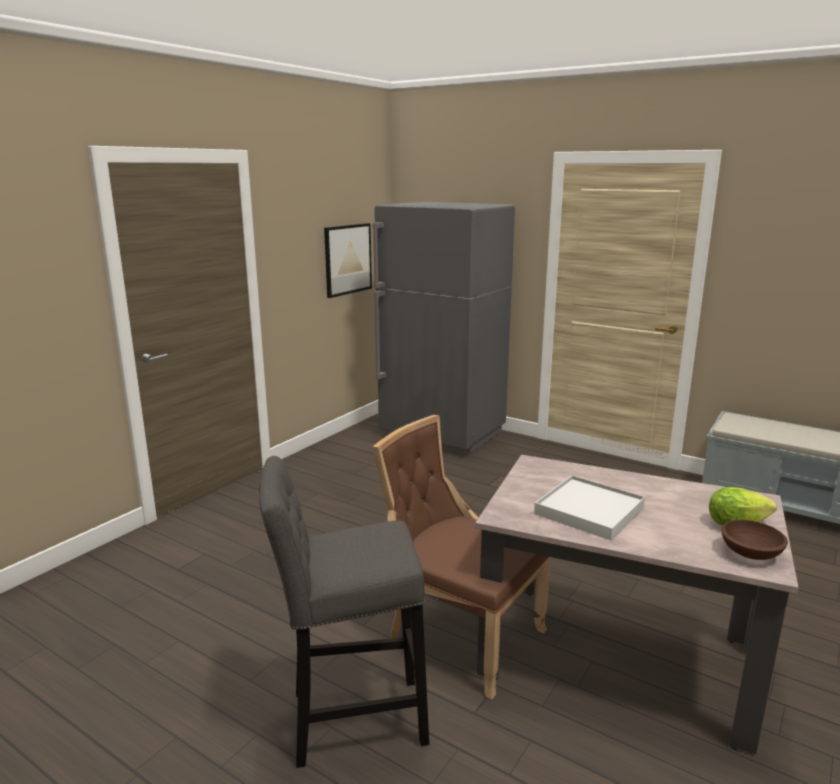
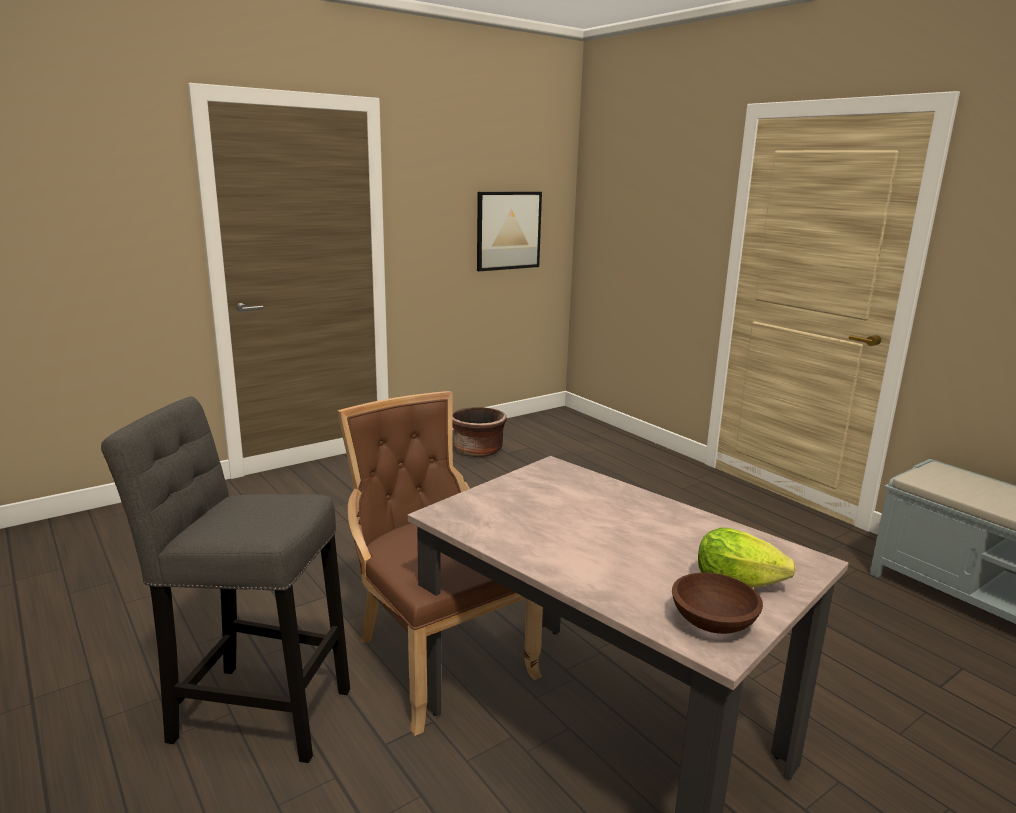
camera: 20 degrees right, 0 degrees up
grey fridge [373,202,515,453] -> none
white tray [534,475,645,540] -> none
none -> brown planter [452,407,507,457]

